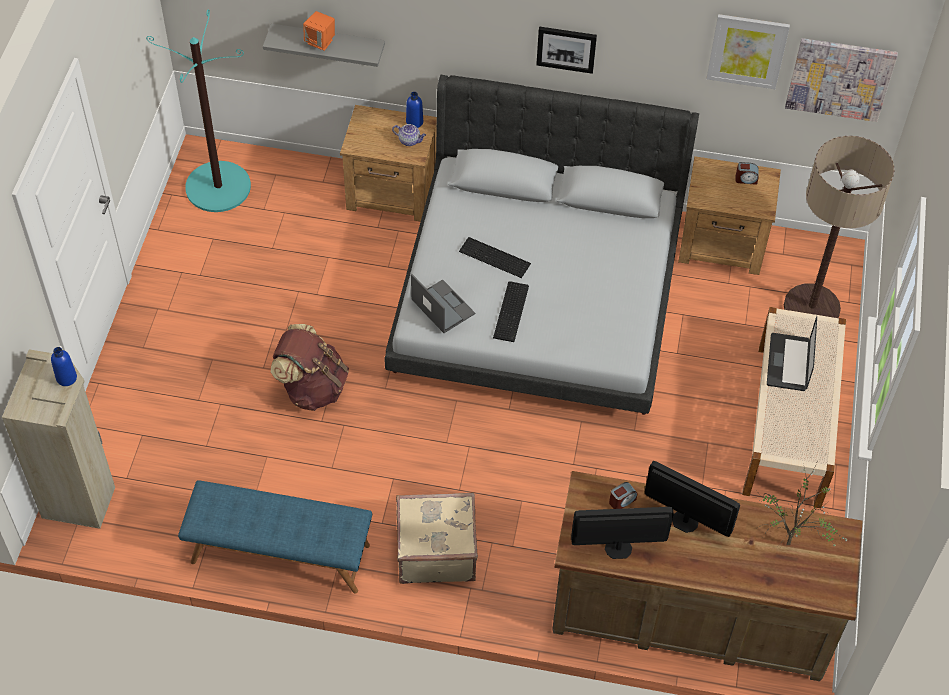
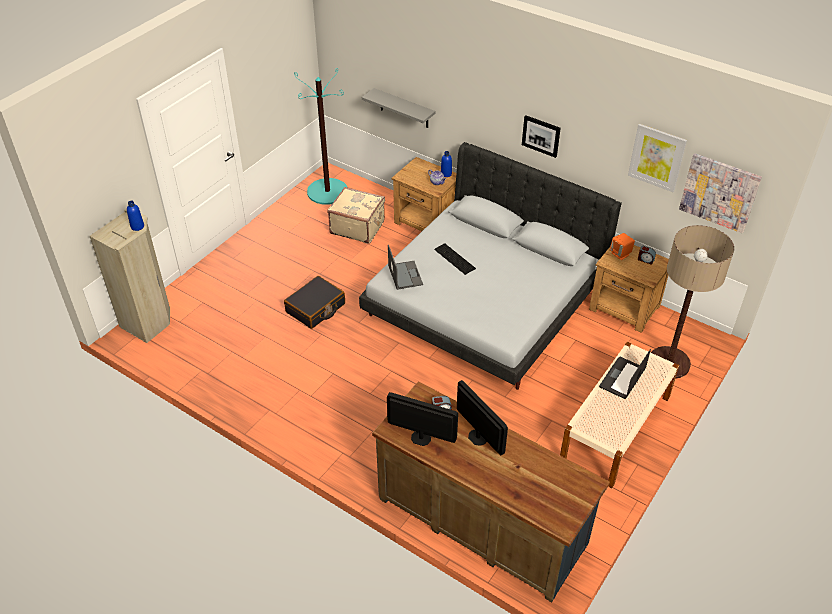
camera: 25 degrees right, 10 degrees down
blue bench [178,480,372,594] -> none
brown backpack [271,324,349,411] -> black suitcase [284,276,345,329]
orange speaker [303,11,335,51] -> orange speaker moved to [610,233,635,260]
beige suitcase [396,492,478,584] -> beige suitcase moved to [327,187,385,244]
keyboard [493,281,529,342] -> none
potted plant [759,463,847,547] -> none

